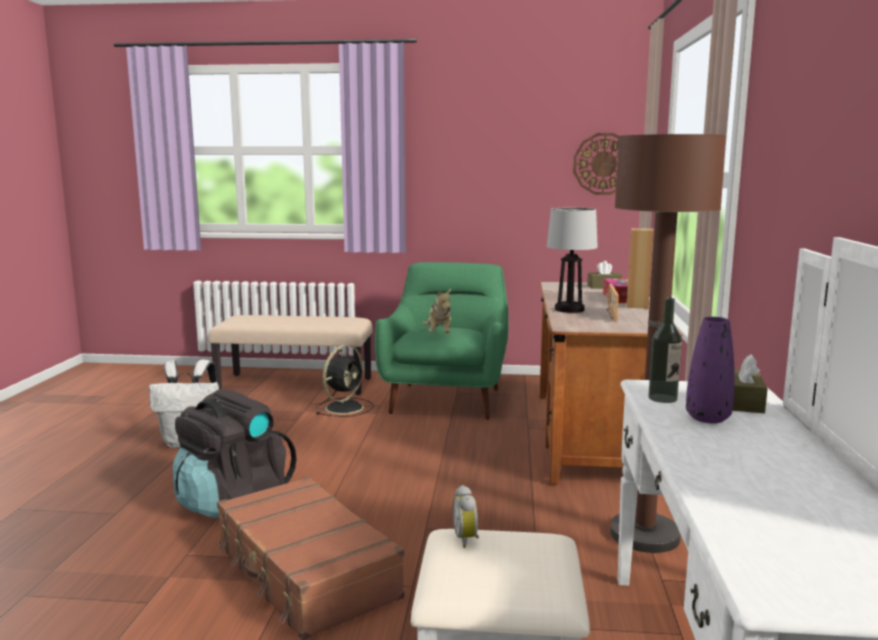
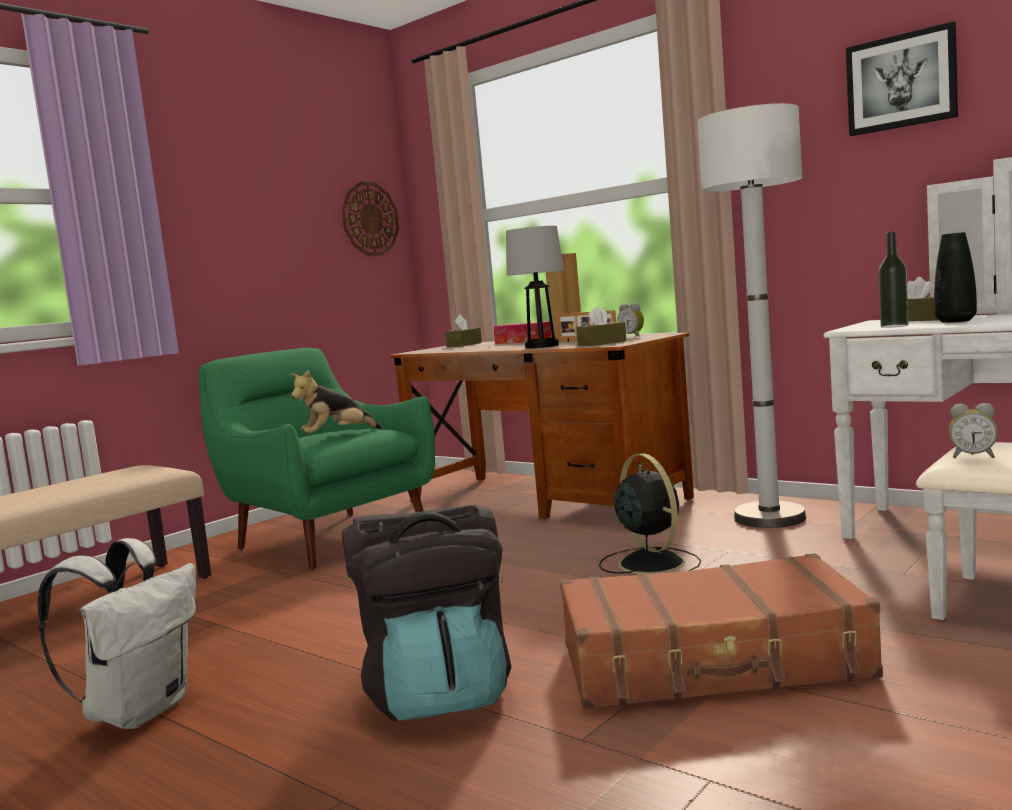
camera: 55 degrees left, 5 degrees down
black fan [316,345,373,417] -> black fan moved to [599,453,701,574]
plush toy [423,289,451,333] -> plush toy turned 120 degrees clockwise [290,370,382,433]
brown floor lamp [610,134,727,553] -> white floor lamp [697,103,806,528]
purple vase [686,317,735,423] -> black vase [934,232,977,323]
none -> brown tissue box [576,306,626,346]
none -> alarm clock [617,303,644,337]
none -> picture [846,21,958,136]

